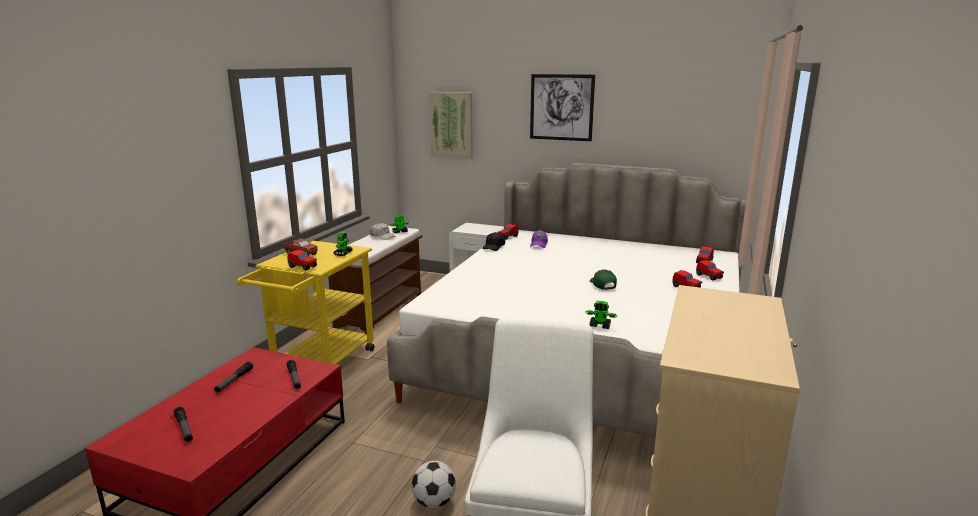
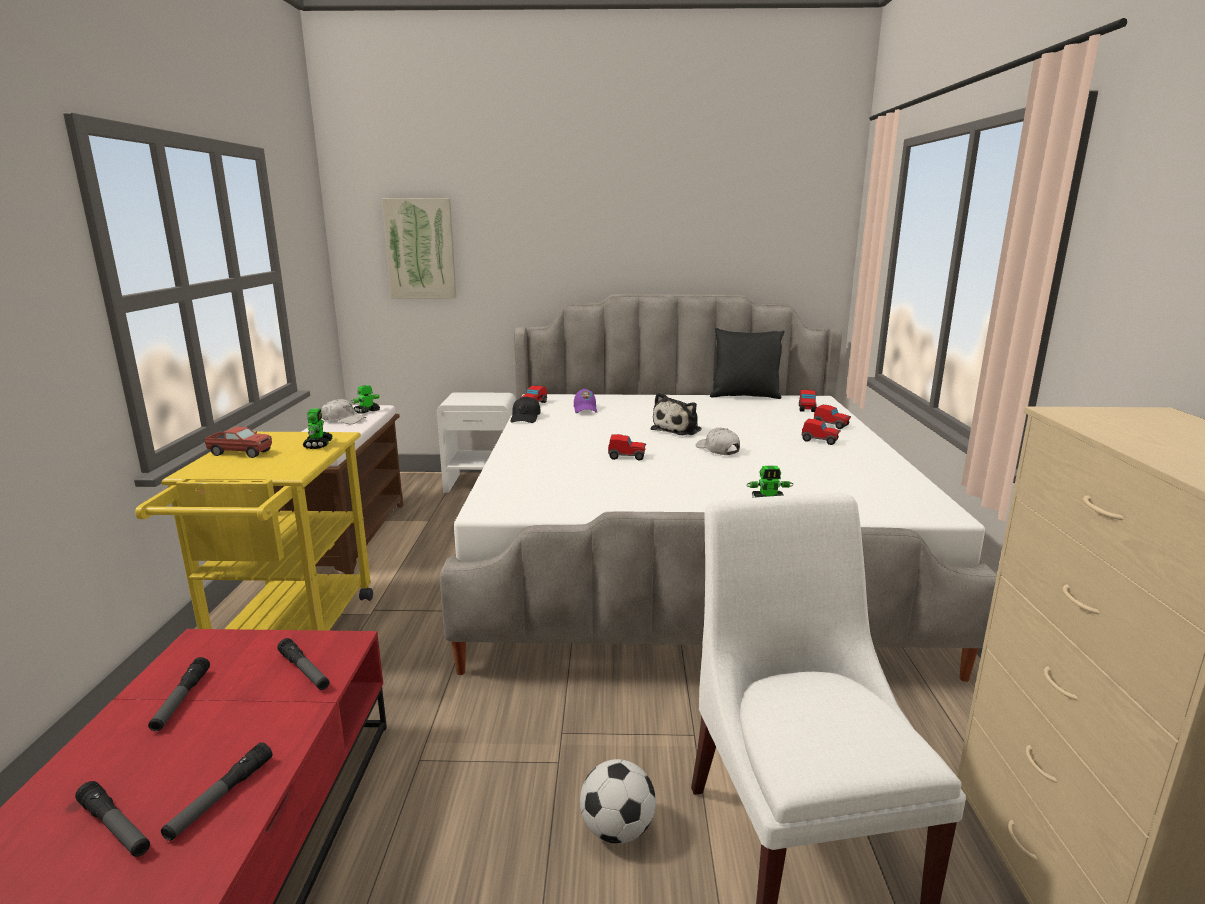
camera: 20 degrees left, 0 degrees up
toy car [287,250,317,270] -> toy car moved to [608,434,646,461]
picture [530,74,595,141] -> none
green cap [590,269,617,290] -> white cap [696,428,740,455]
none -> flashlight [161,742,272,841]
none -> plush toy [651,392,702,435]
none -> black pillow [710,328,785,399]

